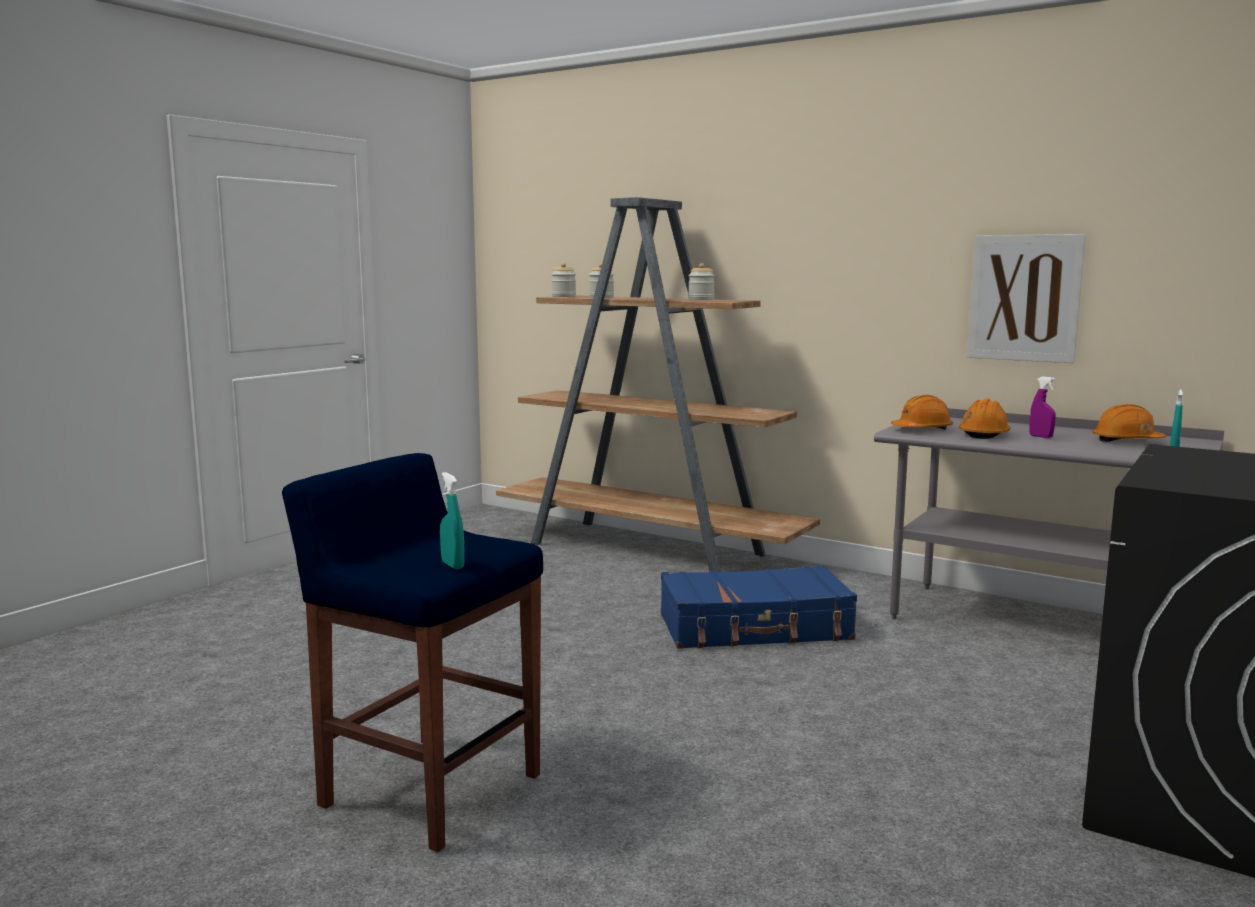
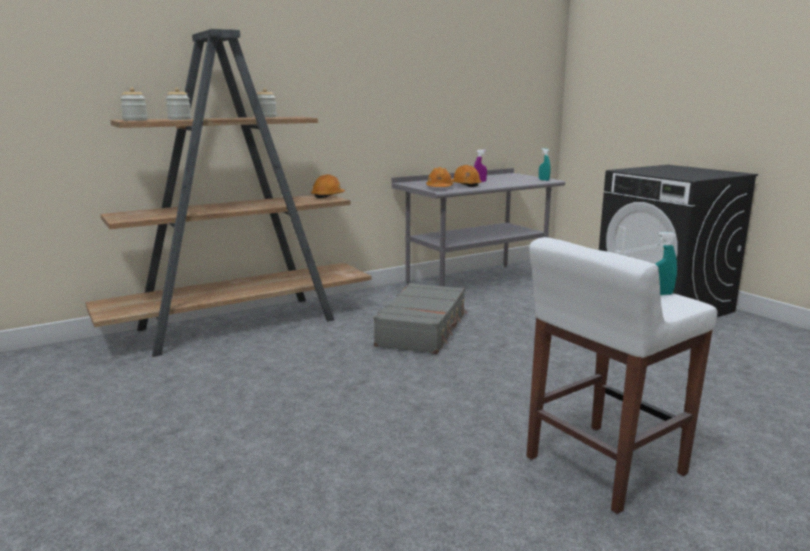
camera: 65 degrees left, 5 degrees up
blue stool [282,453,543,852] -> white stool [526,237,718,514]
blue suitcase [661,565,857,649] -> grey suitcase [374,283,467,354]
picture [967,234,1086,363] -> none
orange hard hat [1092,404,1166,442] -> orange hard hat moved to [311,174,345,198]

